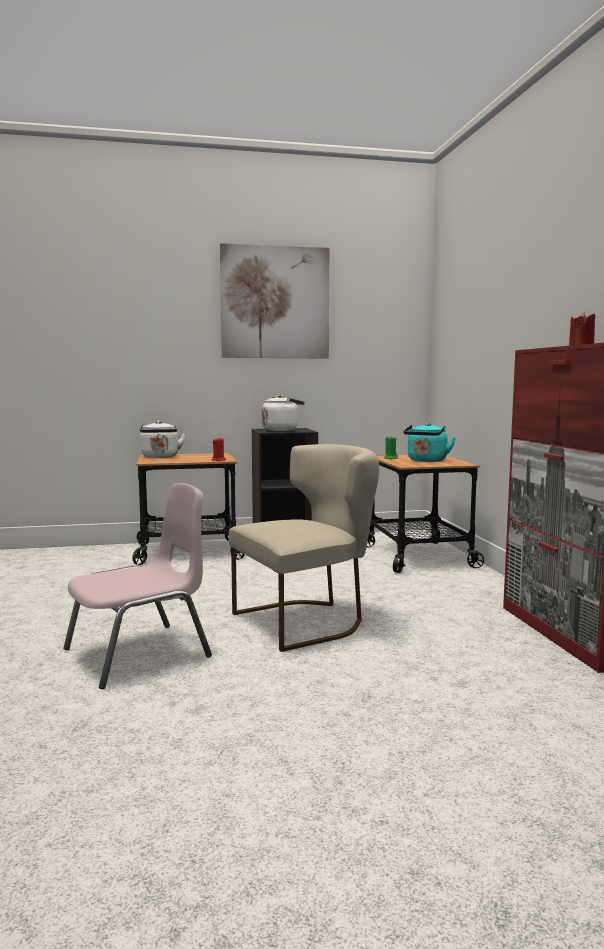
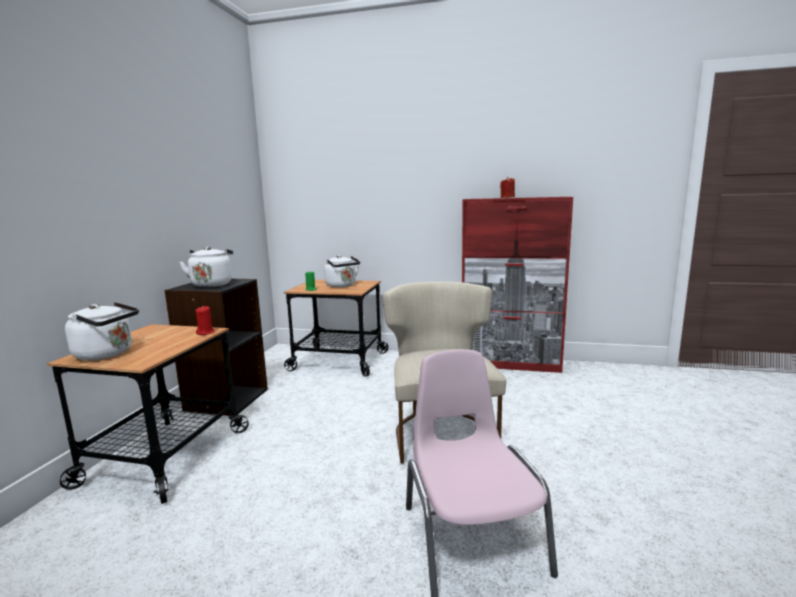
camera: 65 degrees left, 5 degrees up
picture [220,243,329,359] -> none
turquoise kettle [403,423,456,462] -> white kettle [324,255,360,287]

